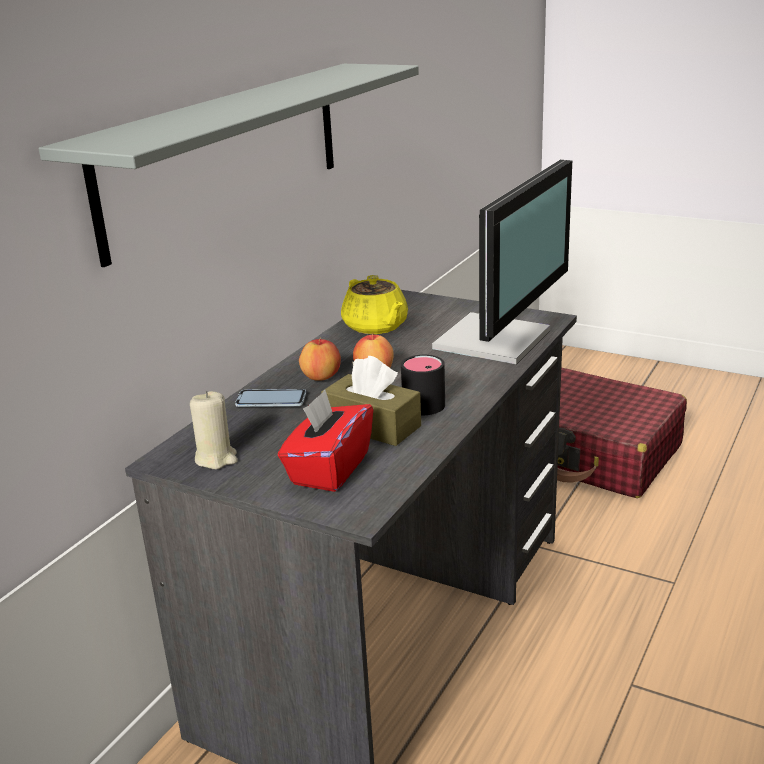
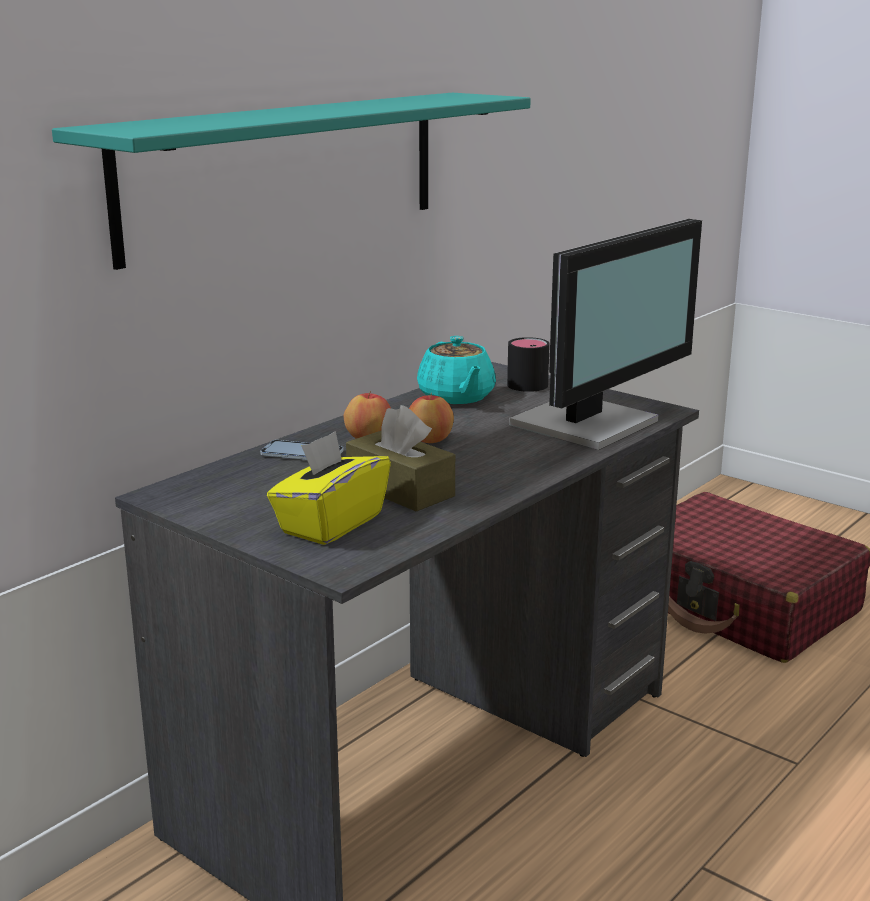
camera: 10 degrees right, 5 degrees down
grey shelf [39,64,419,267] -> turquoise shelf [52,93,531,270]
beige candle [190,391,238,469] -> none
red tissue box [278,390,373,492] -> yellow tissue box [267,431,391,545]
yellow teapot [341,275,408,334] -> turquoise teapot [417,336,496,404]
black mug [401,355,445,415] -> black mug moved to [507,337,550,392]

